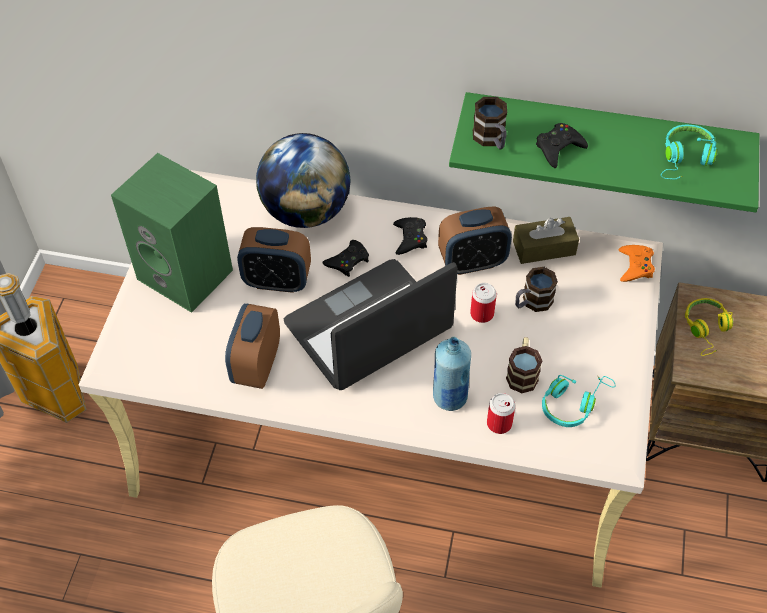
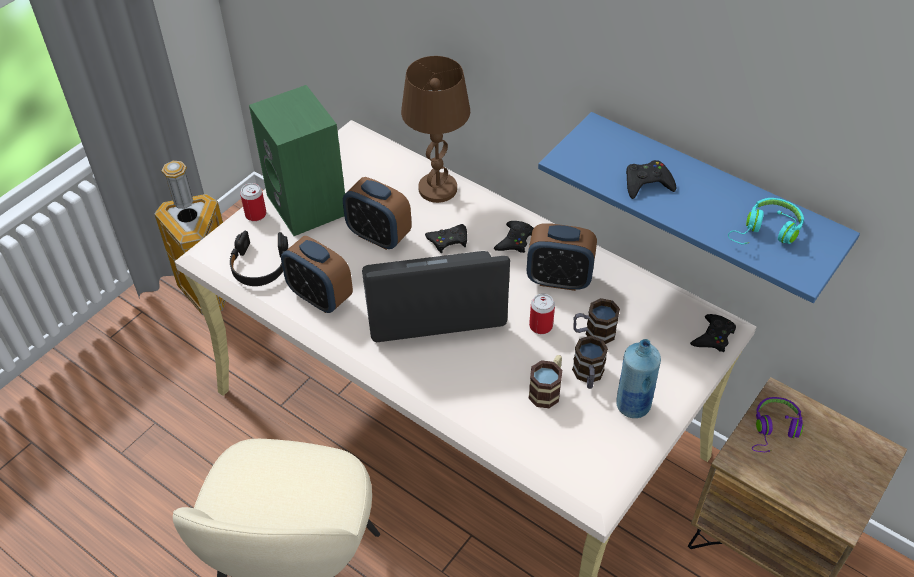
camera: 25 degrees right, 5 degrees down
alarm clock [225,303,280,389] -> alarm clock turned 90 degrees counterclockwise [281,236,353,313]
globe [256,133,351,228] -> brown table lamp [401,56,470,203]
blue bottle [433,337,471,411] -> blue bottle moved to [616,339,661,418]
green shelf [449,92,760,213] -> blue shelf [538,112,860,303]
mug [473,97,507,149] -> mug moved to [572,336,608,389]
can [487,393,515,434] -> can moved to [240,183,267,221]
brown tissue box [513,217,579,264] -> none
turquoise headphones [542,375,616,427] -> none
orange game controller [619,245,655,282] -> black game controller [690,314,736,352]
yellow headphones [685,298,733,356] -> purple headphones [752,397,803,452]
none -> black headphones [230,231,288,286]

